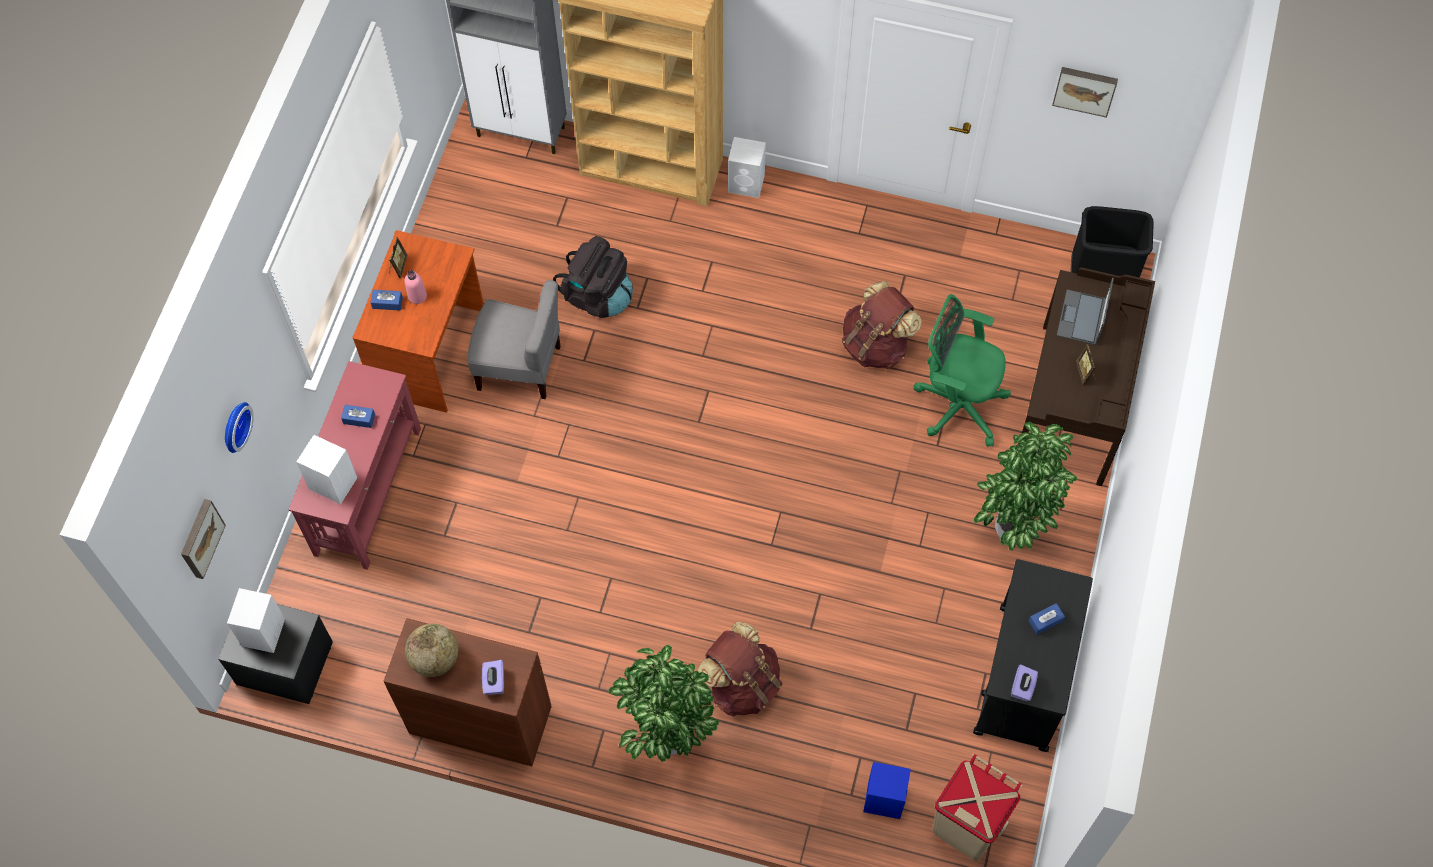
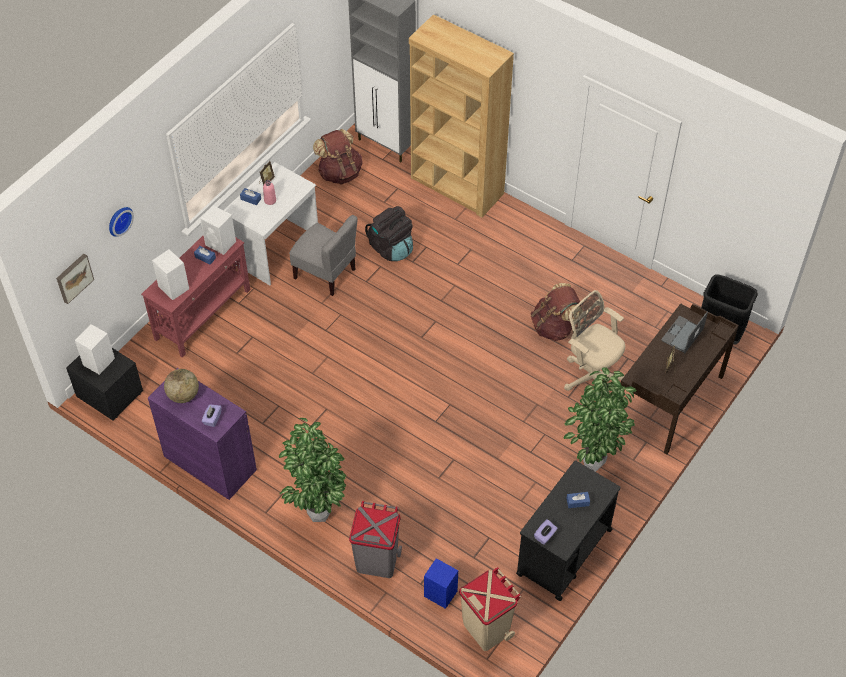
camera: 20 degrees right, 10 degrees down
brown desk [352,230,484,413] -> white desk [223,162,318,285]
brown cabinet [383,618,552,766] -> purple cabinet [148,368,257,500]
brown backpack [698,622,783,717] -> brown backpack moved to [313,129,363,184]
white speaker [728,137,766,198] -> white speaker moved to [200,205,236,255]
green office chair [914,294,1011,447] -> beige office chair [564,290,625,391]
picture [1052,67,1118,118] -> none
none -> grey trash can [349,501,402,578]

